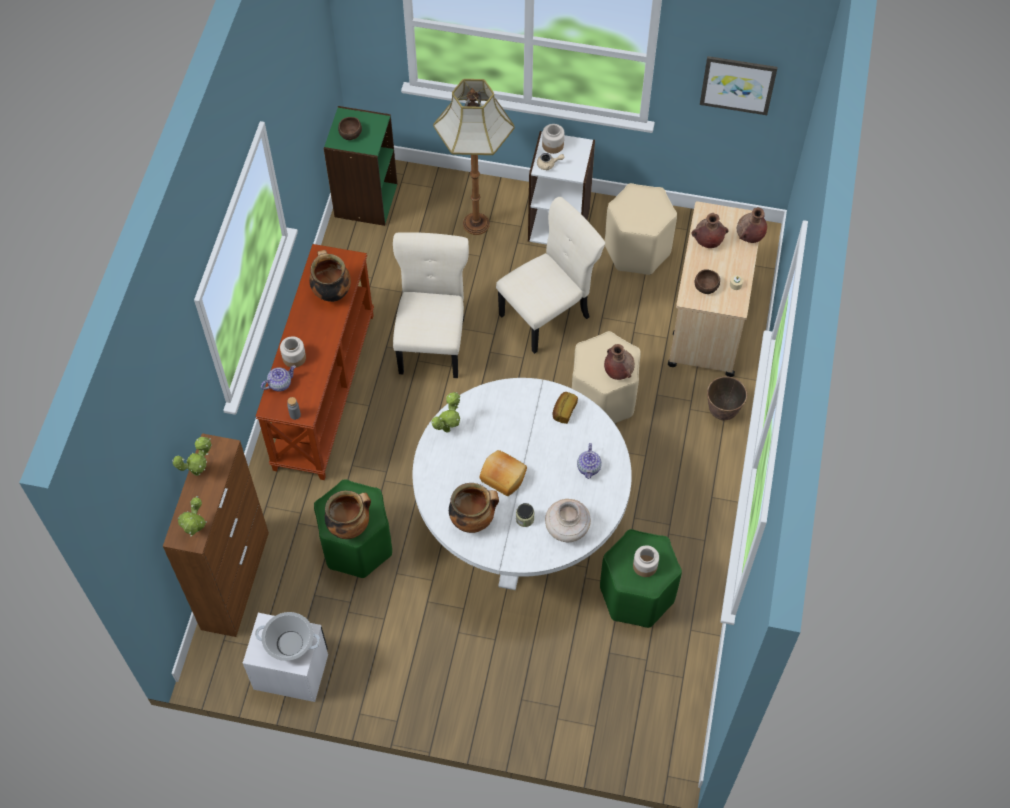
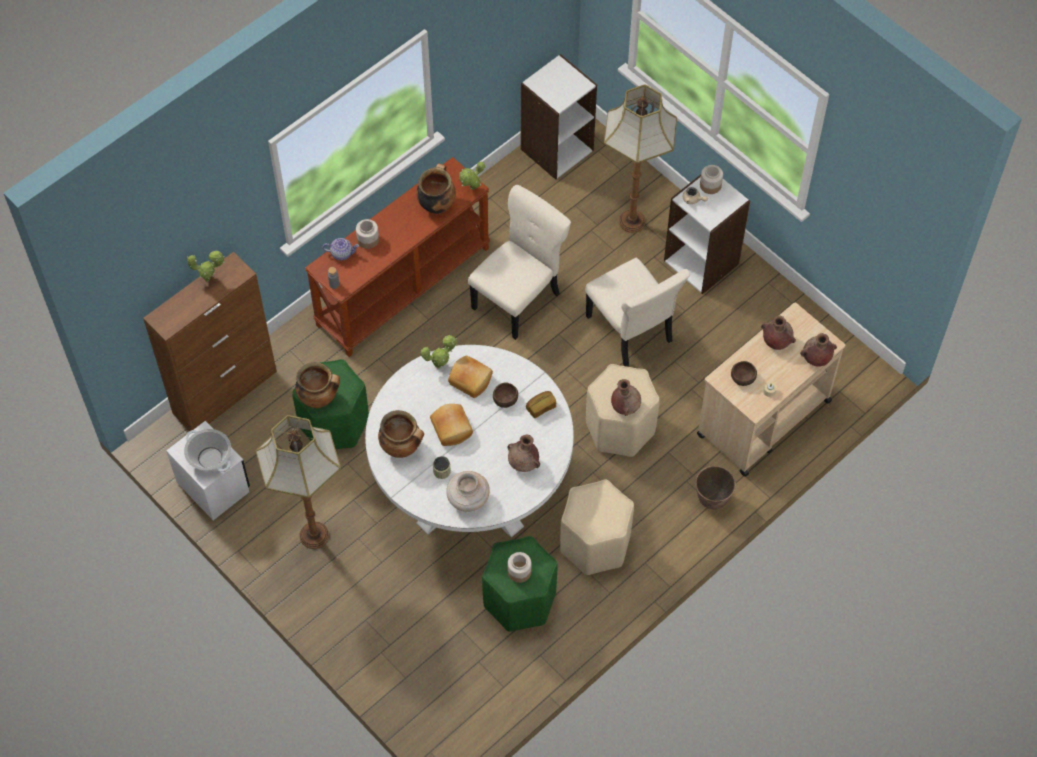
camera: 35 degrees right, 0 degrees up
potted plant [177,496,208,536] -> potted plant moved to [459,161,485,190]
green bookcase [324,106,397,226] -> white bookcase [521,54,597,180]
brown bowl [338,117,362,140] -> brown bowl moved to [493,382,518,408]
beige chair [496,197,605,354] -> beige chair turned 60 degrees clockwise [585,257,690,367]
teapot [577,443,602,479] -> brown vase [507,434,540,472]
beige stool [605,183,677,275] -> beige stool moved to [560,480,634,575]
picture [700,56,778,115] -> none
none -> floor lamp [256,415,341,549]
none -> bread [448,355,493,398]

